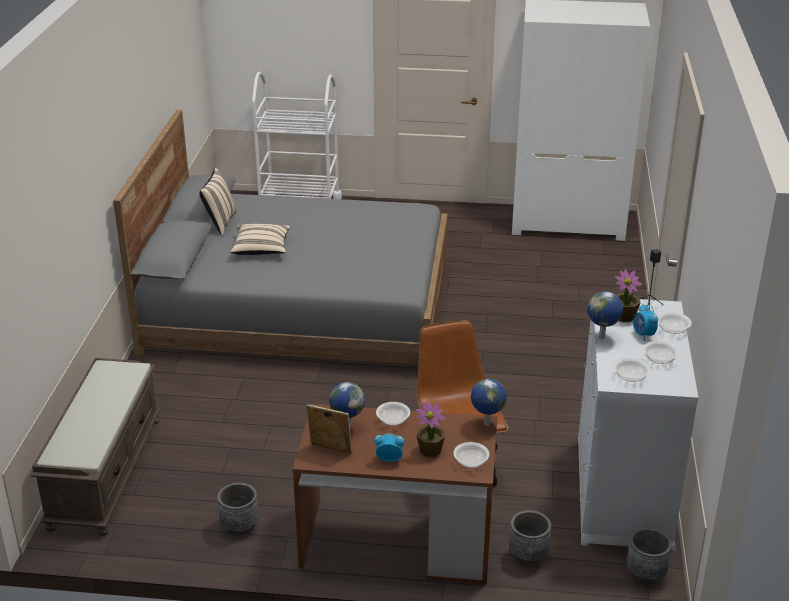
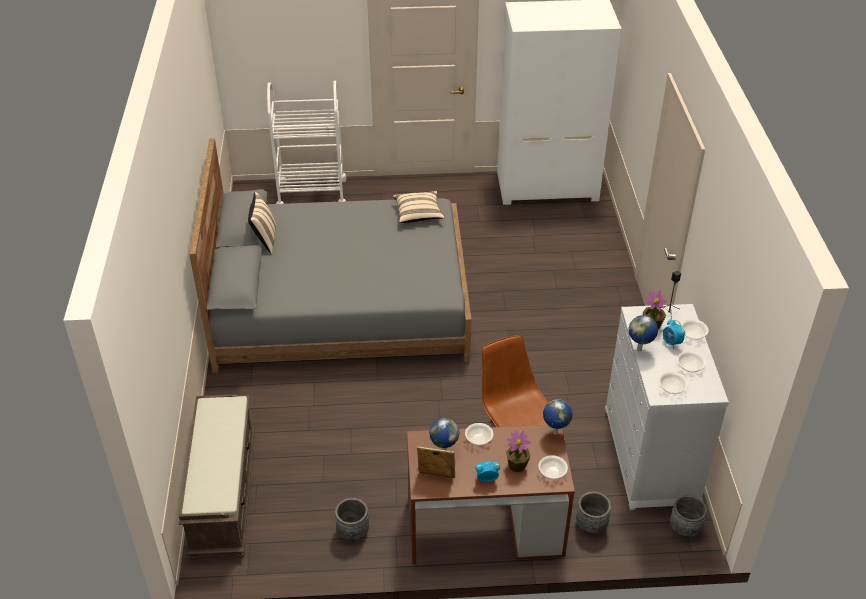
camera: 10 degrees left, 10 degrees up
beige pillow [231,224,290,255] -> beige pillow moved to [393,191,444,223]

